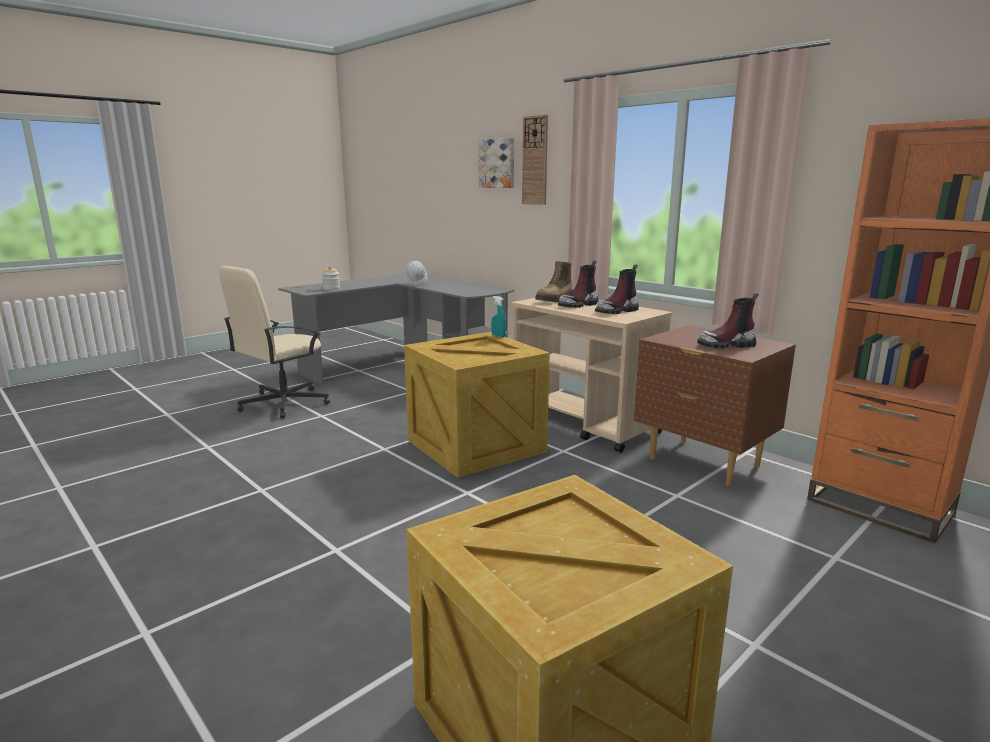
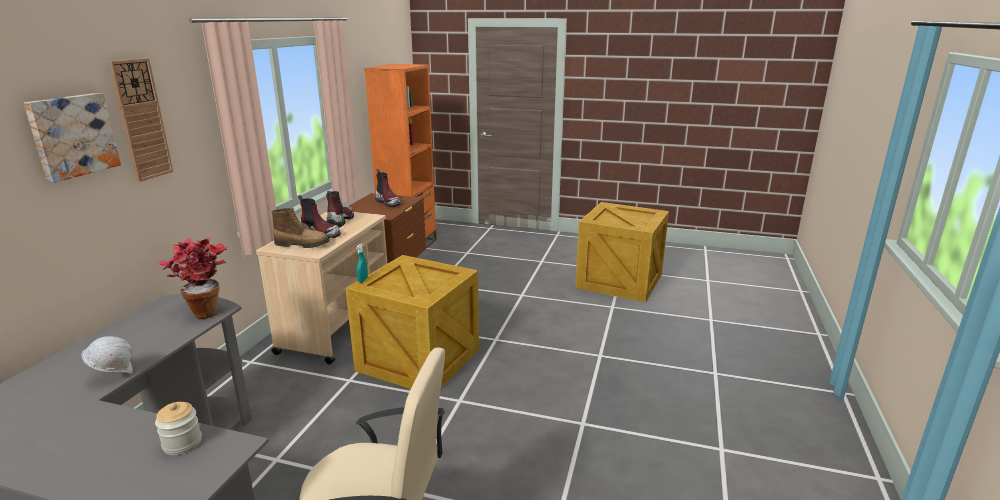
camera: 120 degrees left, 5 degrees up
boot [595,265,639,314] -> boot turned 105 degrees counterclockwise [326,191,354,228]
none -> potted plant [159,238,227,319]

